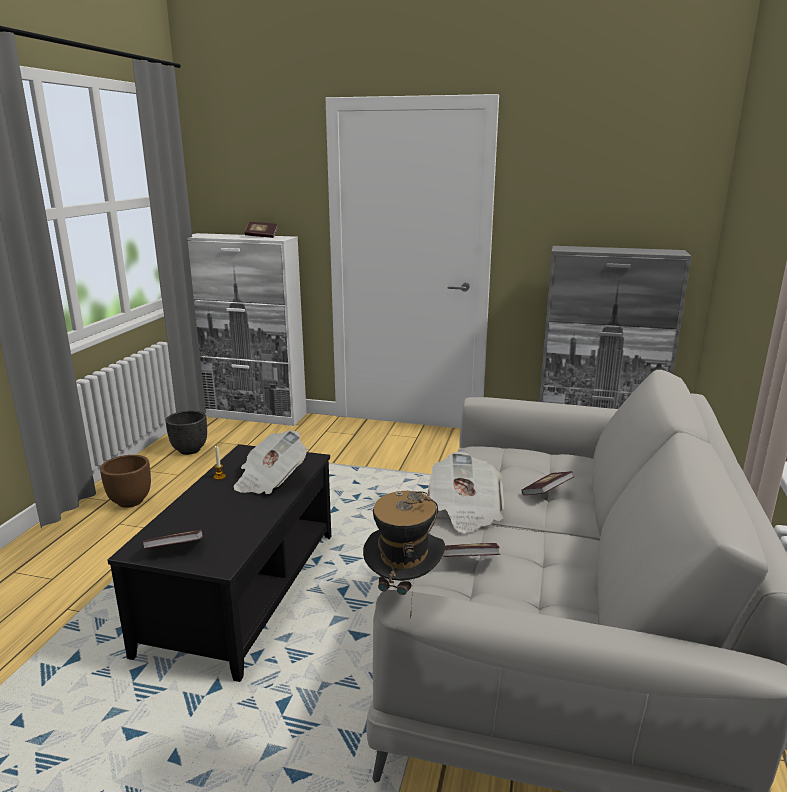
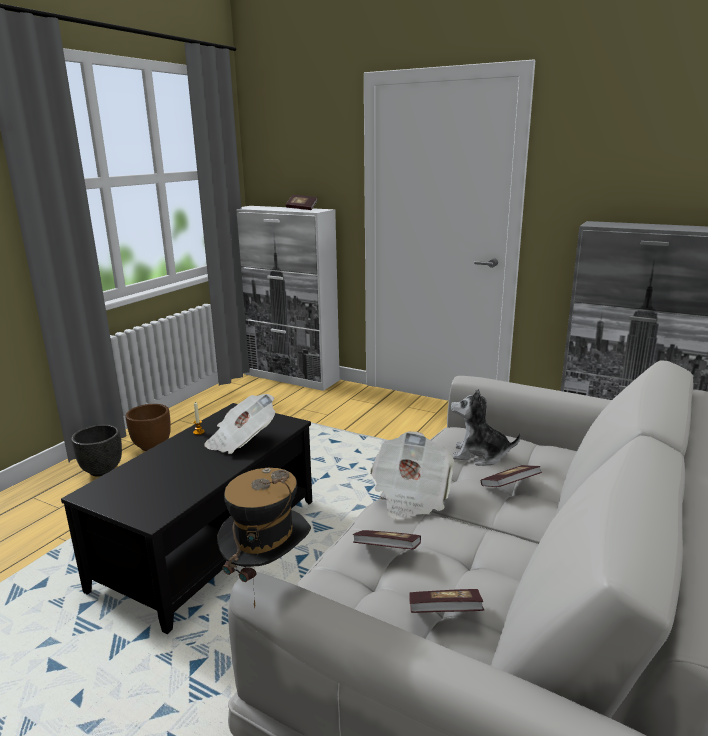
camera: 15 degrees right, 0 degrees up
book [142,530,203,549] -> book moved to [409,589,484,613]
black planter [166,410,207,455] -> black planter moved to [71,424,122,477]
none -> plush toy [451,389,521,466]

